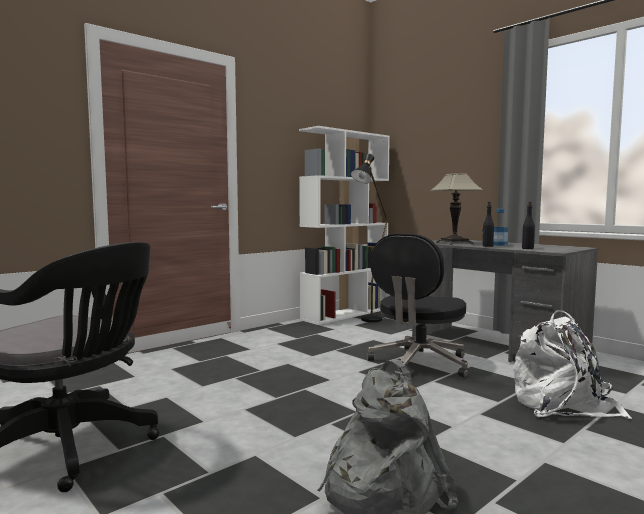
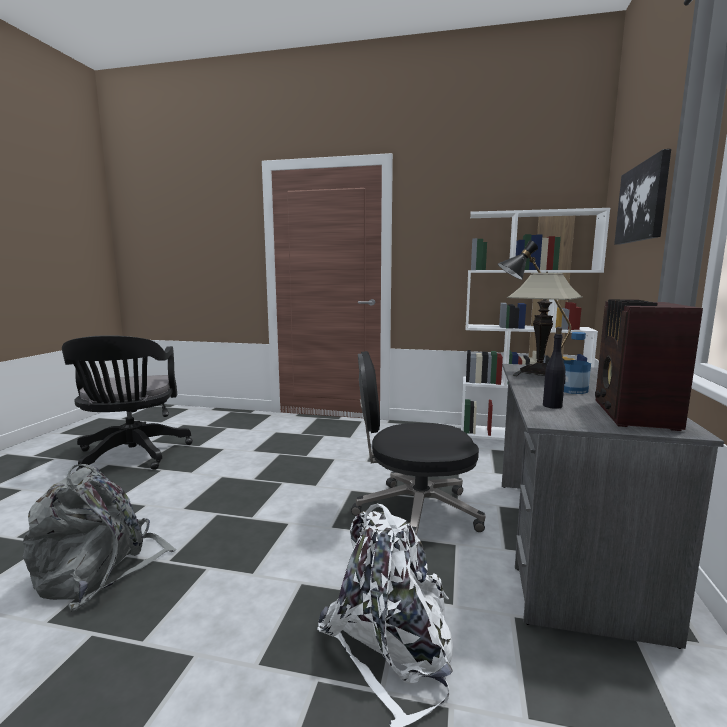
camera: 55 degrees right, 5 degrees up
black bottle [482,201,494,247] -> none
none -> radio [595,299,703,431]
none -> picture [614,149,671,245]

